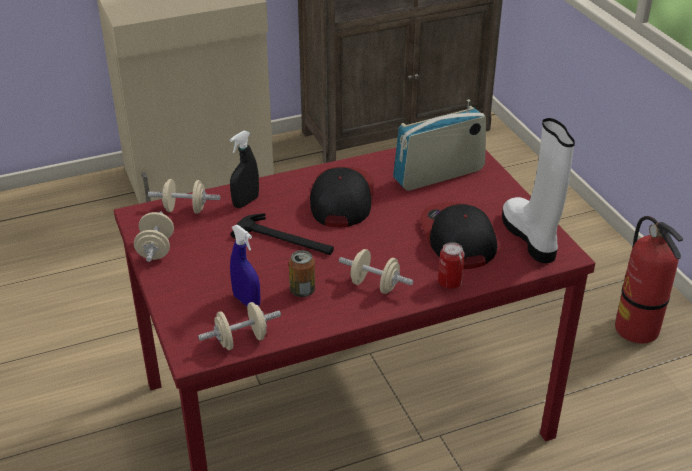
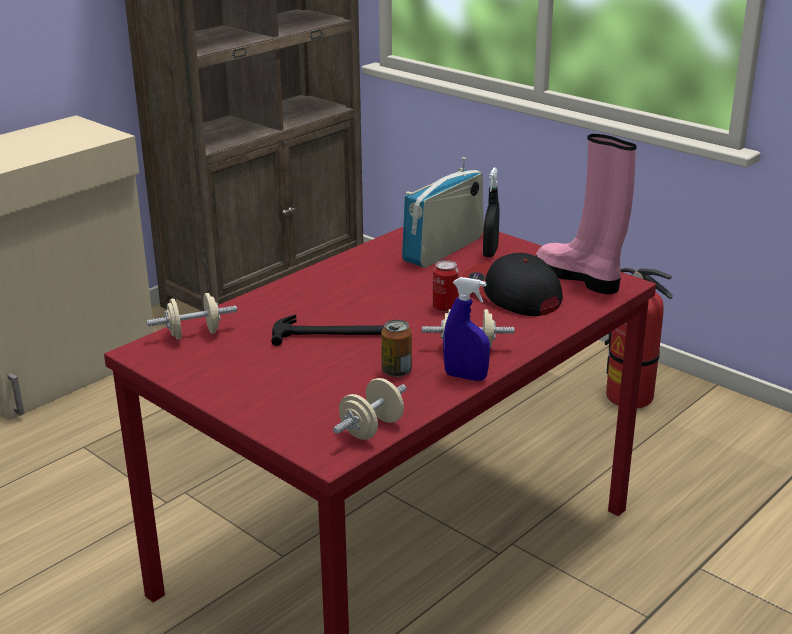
camera: 25 degrees left, 10 degrees down
beige dumbbell [134,211,174,262] -> none
black spray bottle [230,131,259,208] -> black spray bottle moved to [483,168,499,257]
blue spray bottle [230,225,261,306] -> blue spray bottle moved to [443,277,490,381]
cap [310,167,374,227] -> none
can [438,242,465,289] -> can moved to [432,260,459,312]
white boot [502,118,575,263] -> pink boot [536,134,637,294]

